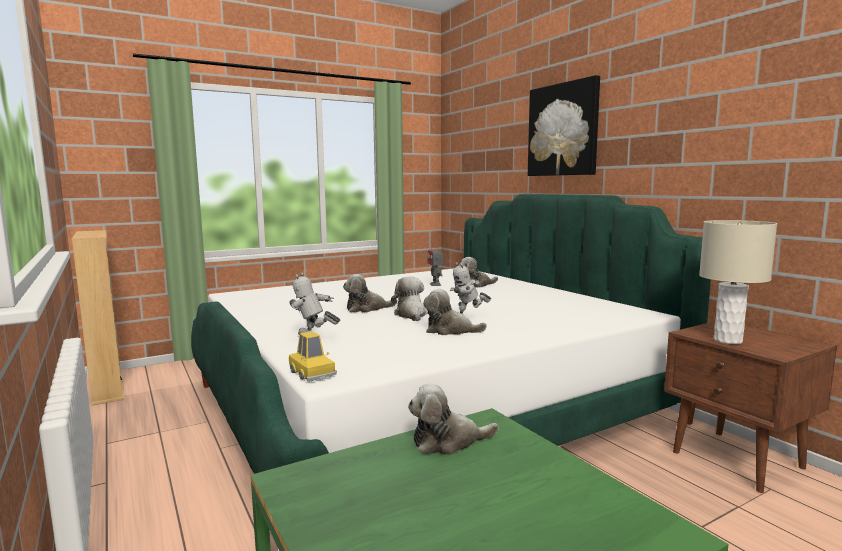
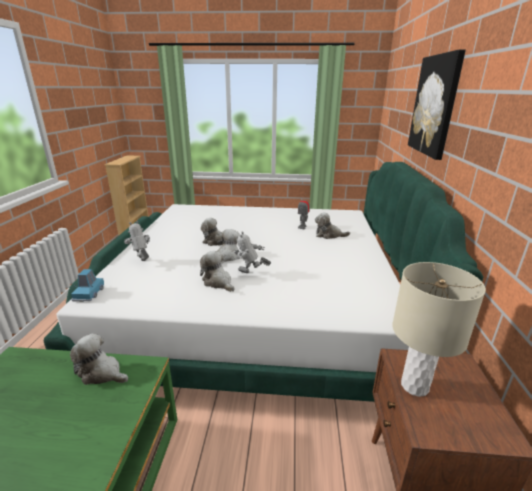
camera: 35 degrees right, 15 degrees up
yellow toy car [289,331,337,382] -> blue toy car [71,269,104,302]

